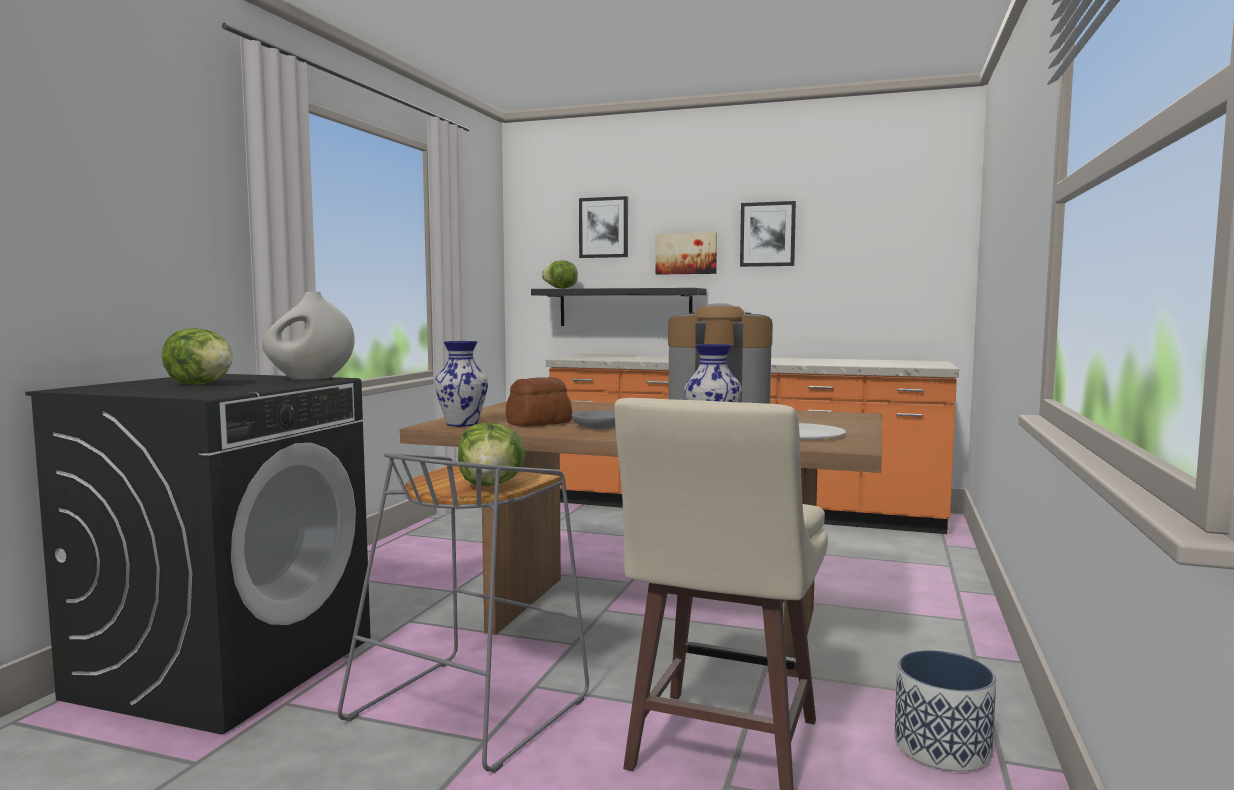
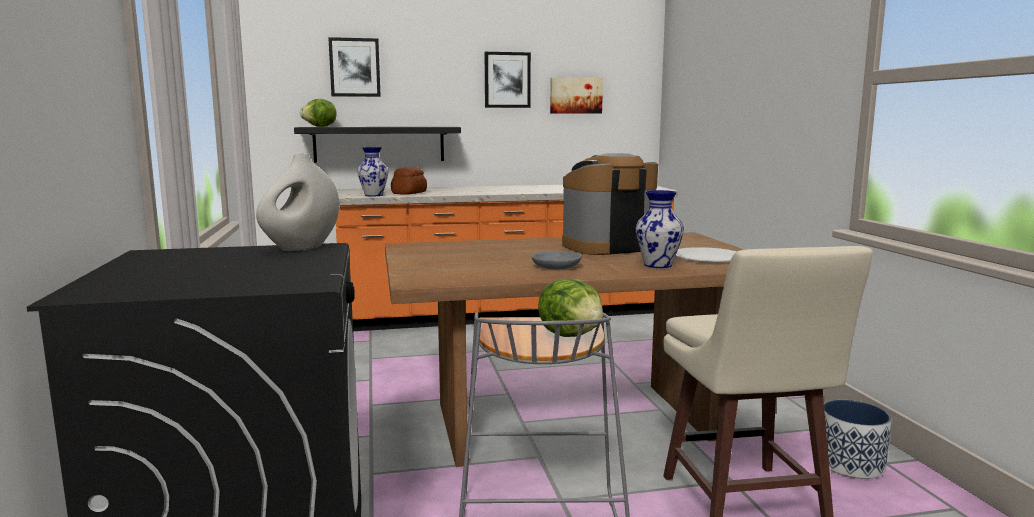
camera: 30 degrees left, 5 degrees up
lettuce [162,328,233,385] -> none
vase [435,341,488,427] -> vase moved to [357,147,388,197]
bread [506,377,572,427] -> bread moved to [391,167,427,195]
picture [656,232,717,275] -> picture moved to [550,78,603,114]

